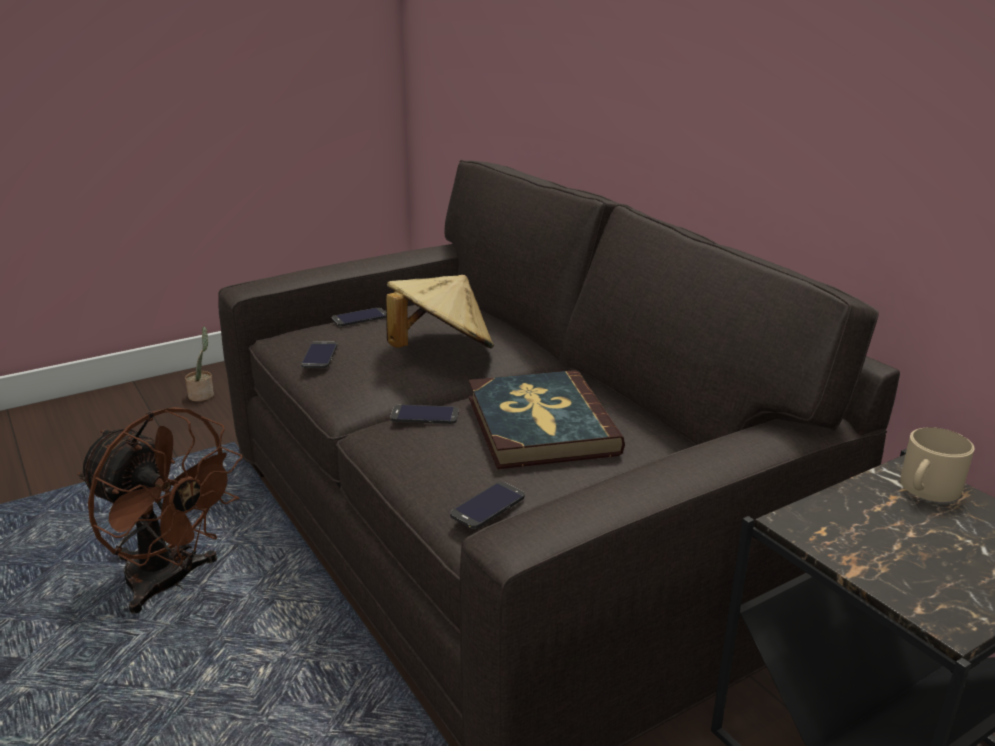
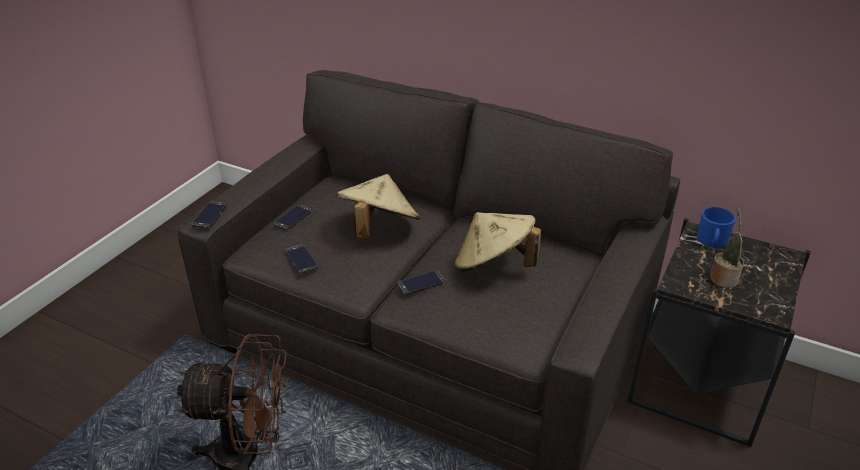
camera: 30 degrees left, 10 degrees up
potted plant [185,327,214,402] -> potted plant moved to [710,207,744,288]
phone [450,482,525,529] -> phone moved to [192,202,226,228]
book [469,370,625,469] -> beige hat [455,212,541,272]
beige mug [900,427,974,502] -> blue mug [697,207,735,248]

